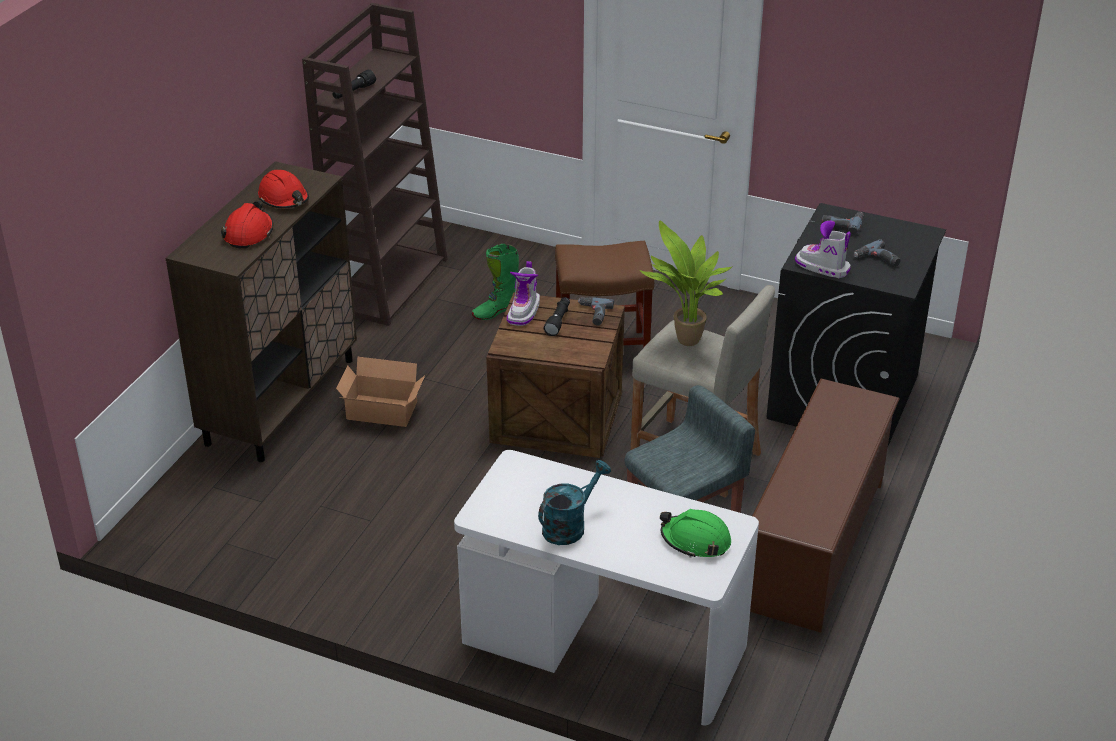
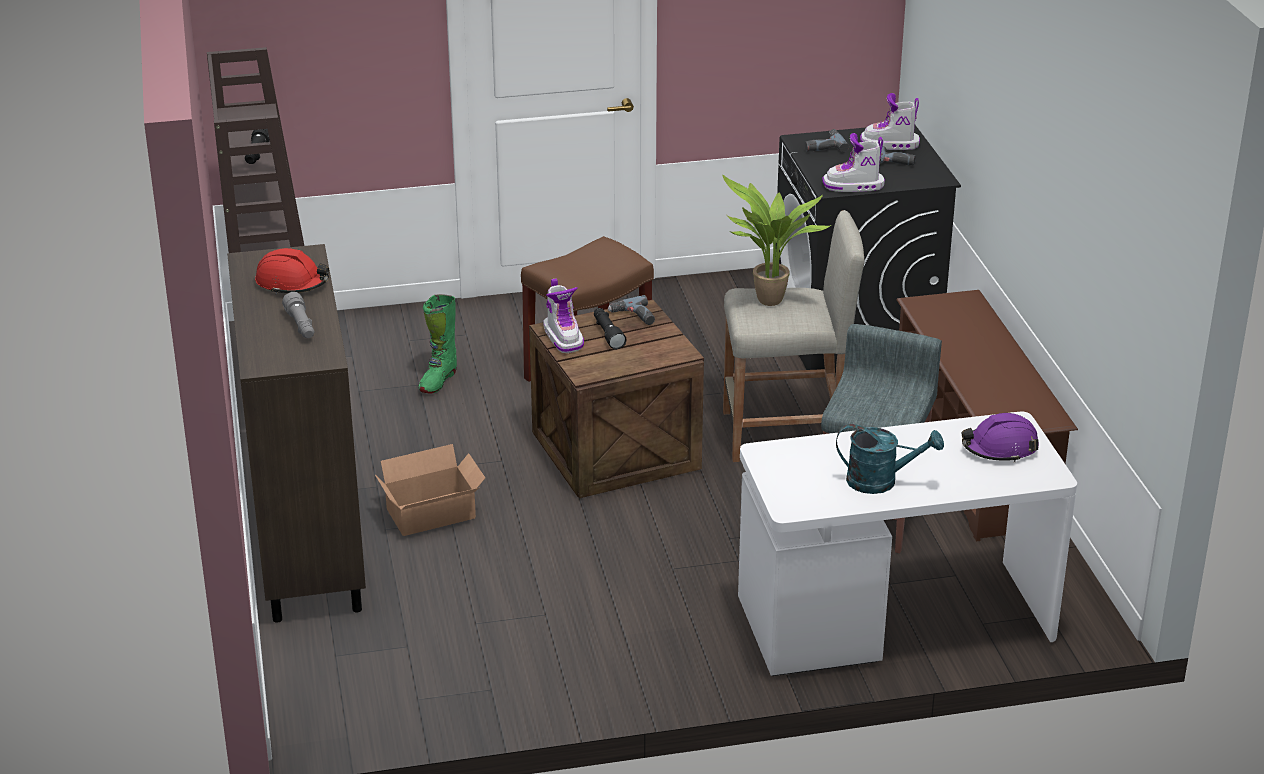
camera: 35 degrees left, 5 degrees down
red hard hat [221,200,274,249] -> grey flashlight [282,292,314,338]
turquoise watering can [538,460,611,545] -> turquoise watering can turned 90 degrees clockwise [836,424,944,494]
green hard hat [660,509,731,558] -> purple hard hat [961,413,1039,462]
none -> boot [860,93,920,150]

